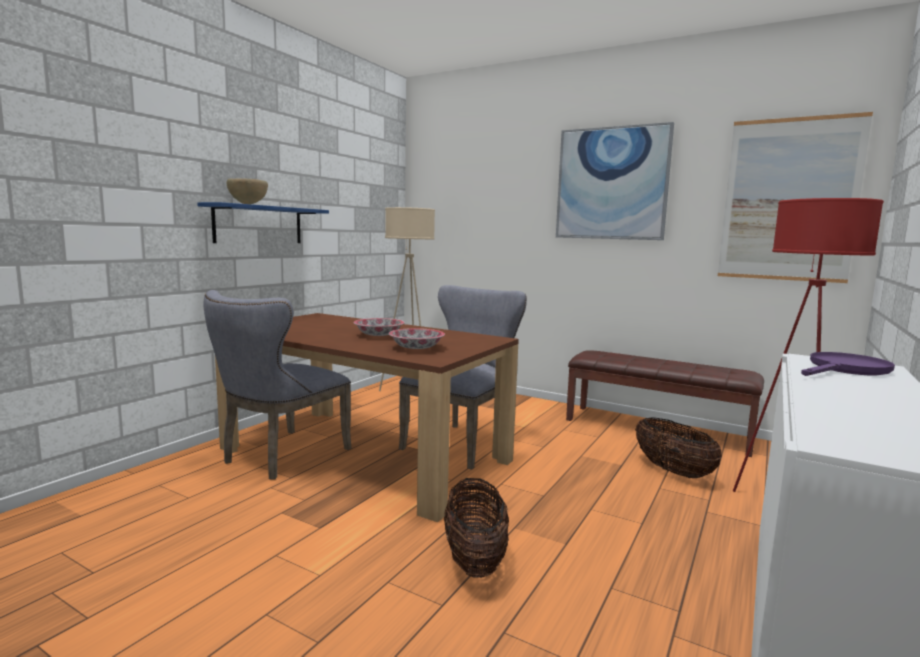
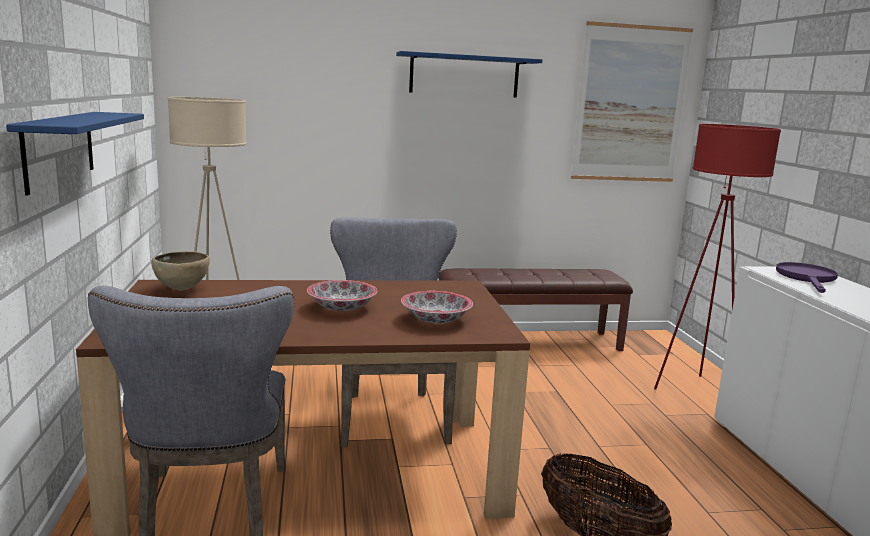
camera: 40 degrees left, 5 degrees up
brown bowl [226,179,268,204] -> brown bowl moved to [151,251,210,291]
picture [556,122,674,240] -> blue shelf [396,51,542,98]
basket [635,417,722,478] -> none

